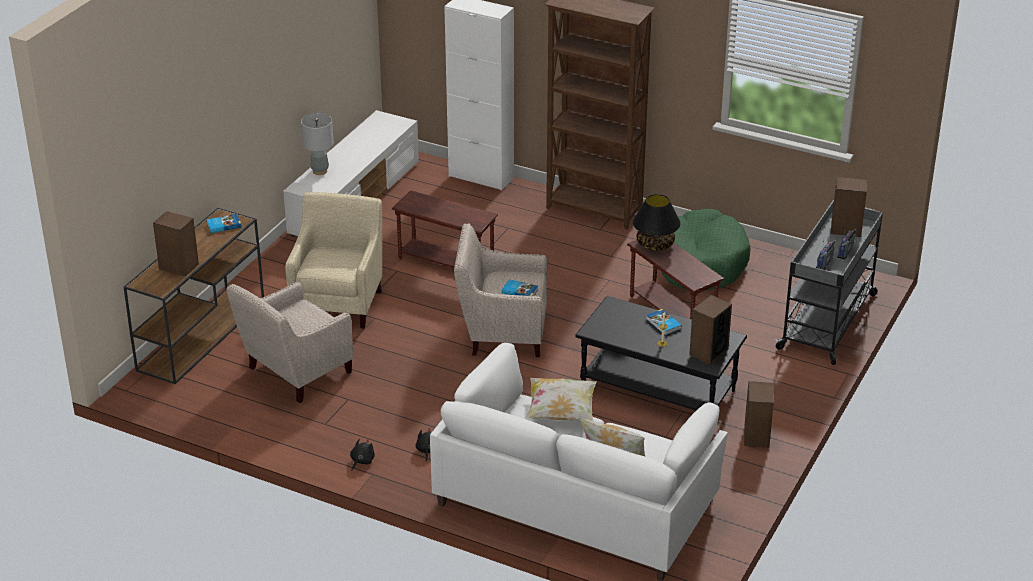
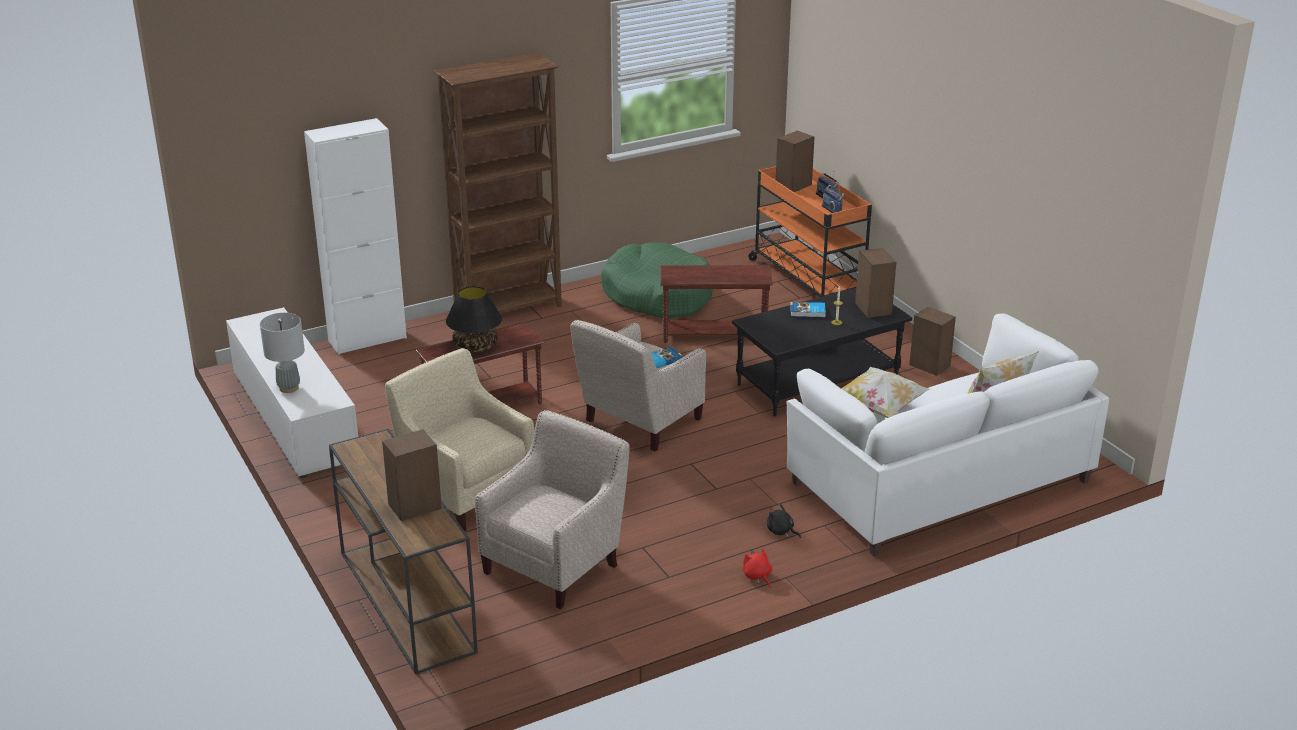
camera: 55 degrees left, 5 degrees down
book [206,214,242,233] -> none
beige armchair [227,282,354,403] -> beige armchair turned 135 degrees counterclockwise [475,410,630,609]
black plush toy [350,439,375,471] -> red plush toy [742,548,772,588]
black table lamp [633,194,680,251] -> black table lamp moved to [446,286,502,353]
grey cart [775,200,883,365] -> orange cart [748,166,872,297]

